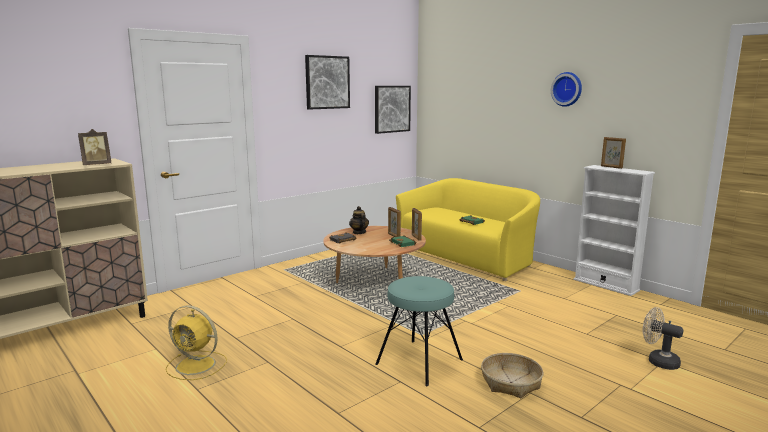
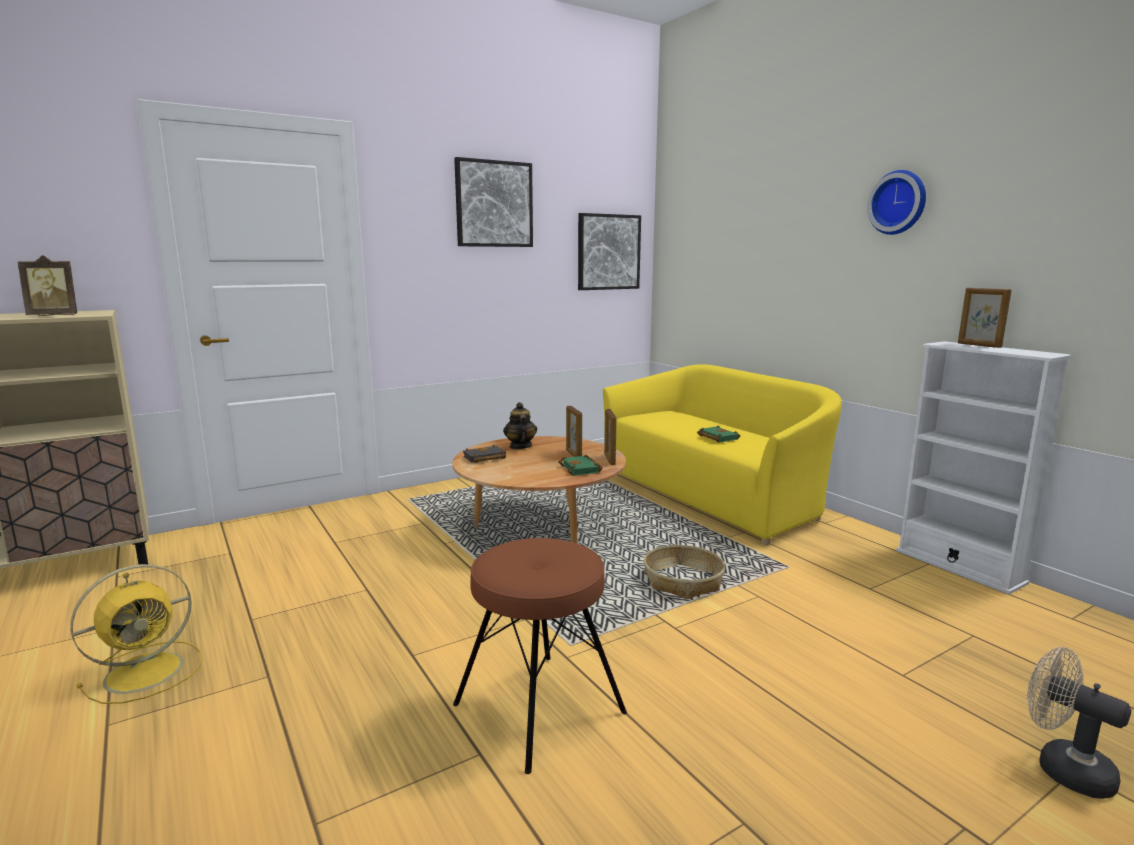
camera: 10 degrees right, 0 degrees up
yellow fan [166,305,227,380] -> yellow fan turned 75 degrees counterclockwise [70,564,203,704]
turquoise stool [376,276,463,386] -> brown stool [453,538,627,774]
basket [481,353,543,398] -> basket moved to [644,545,725,599]

